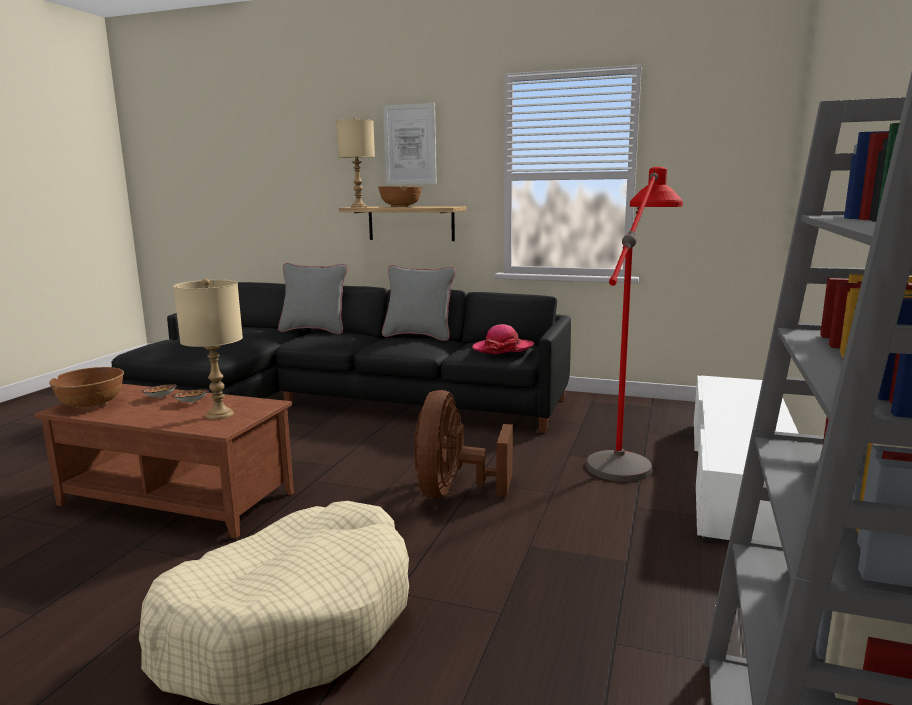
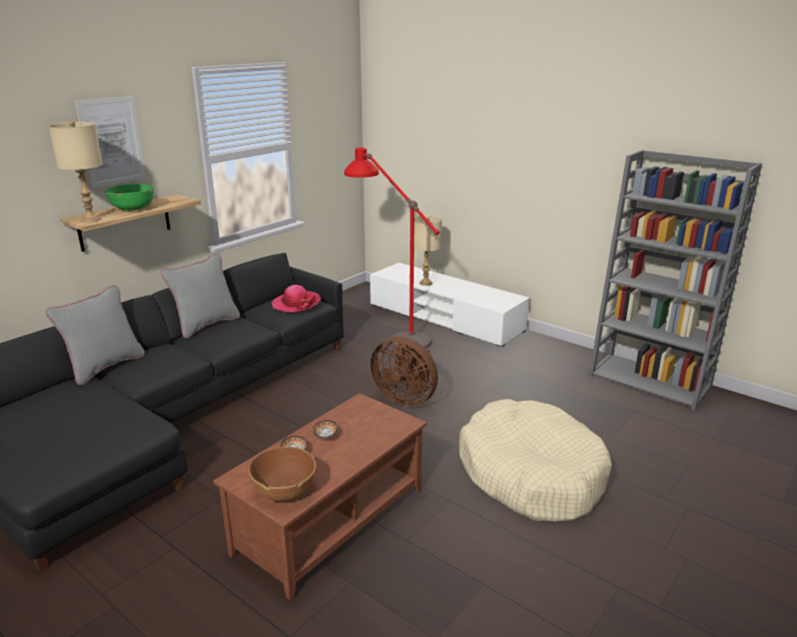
camera: 70 degrees left, 10 degrees up
beige table lamp [173,278,243,419] -> beige table lamp moved to [414,216,442,286]
brown bowl [378,186,422,207] -> green bowl [105,184,154,211]

